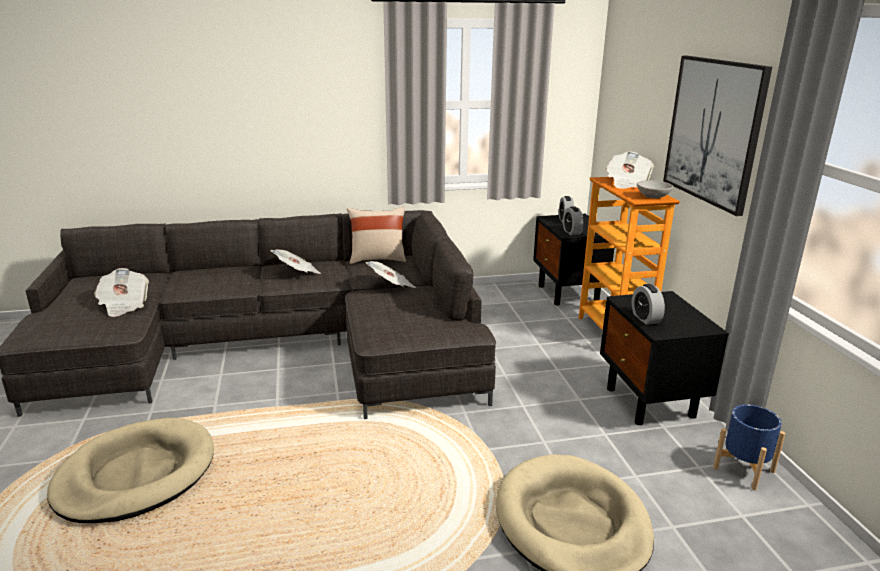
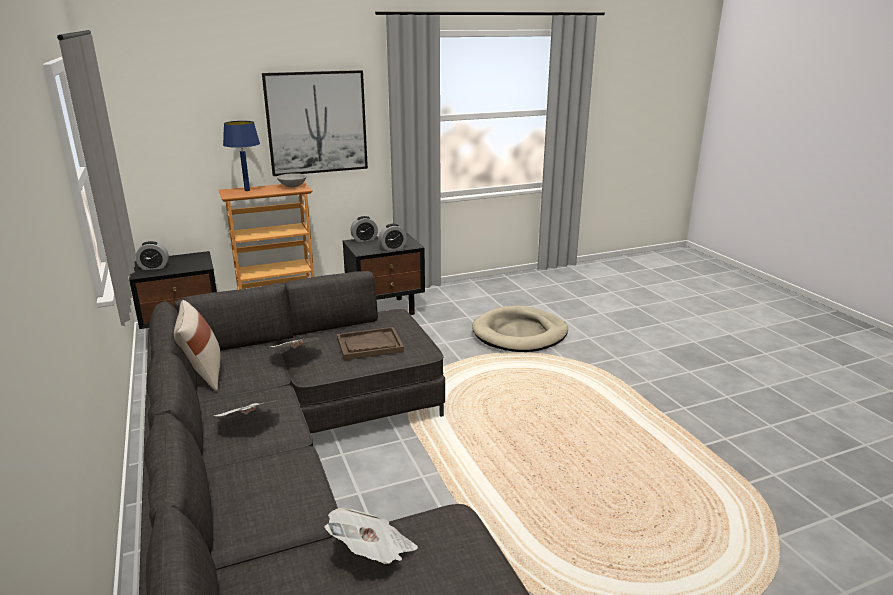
camera: 100 degrees left, 0 degrees up
beige dog bed [47,418,214,523] -> none
alarm clock [563,206,583,235] -> alarm clock moved to [350,216,378,242]
newspaper [606,152,654,189] -> blue table lamp [223,121,260,191]
blue planter [713,404,786,490] -> none
none -> brown tray [337,327,404,360]

